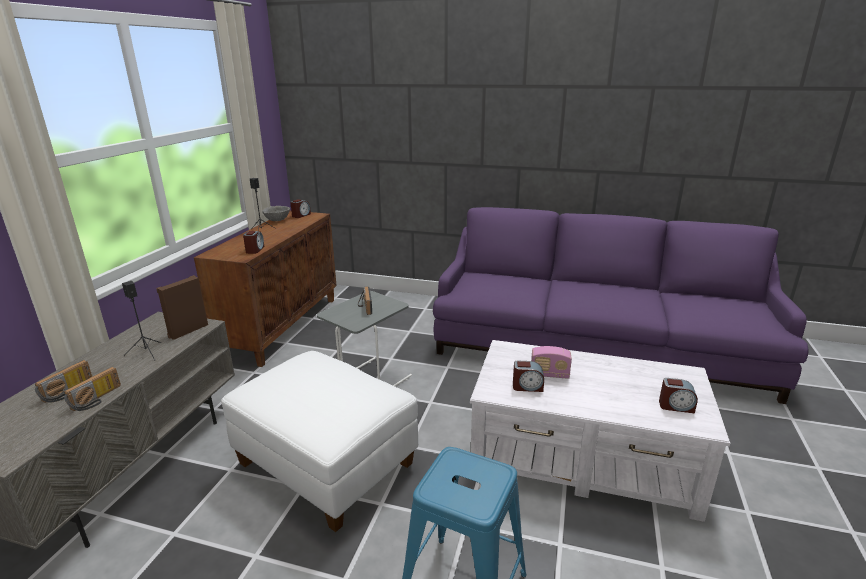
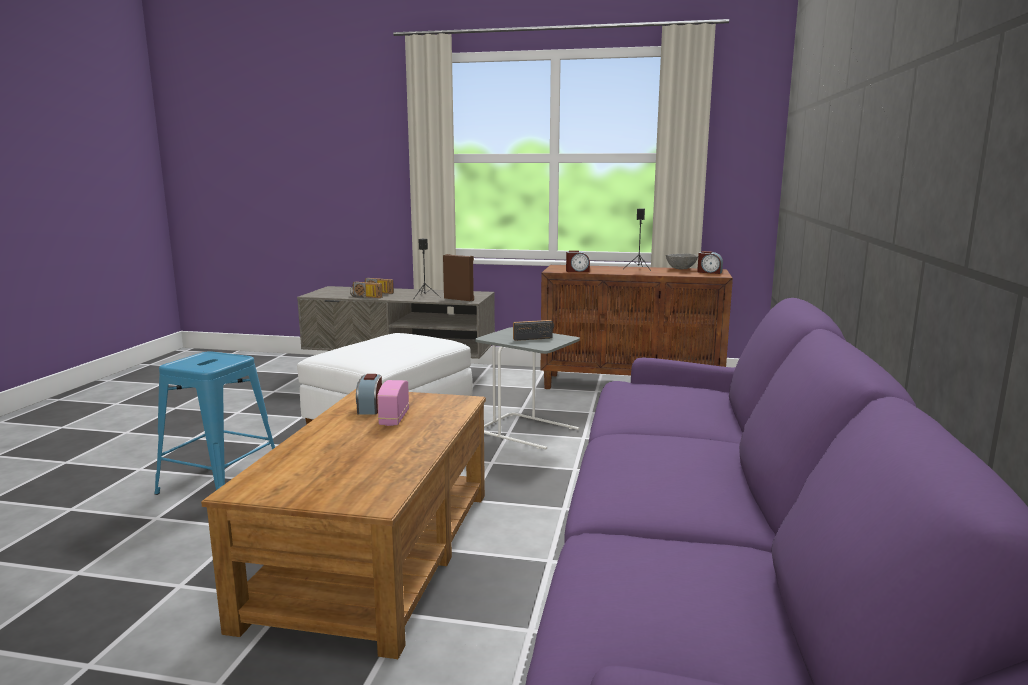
camera: 85 degrees right, 10 degrees down
white coffee table [470,340,730,522] -> brown coffee table [201,389,486,659]
alarm clock [659,378,698,414] -> none

